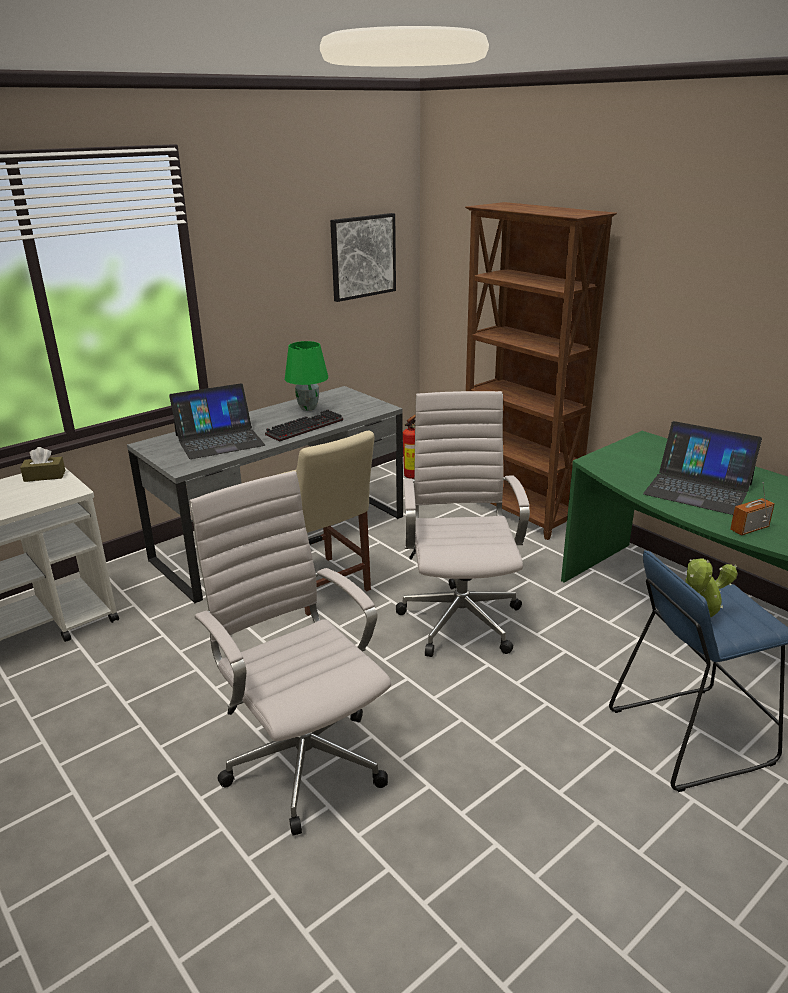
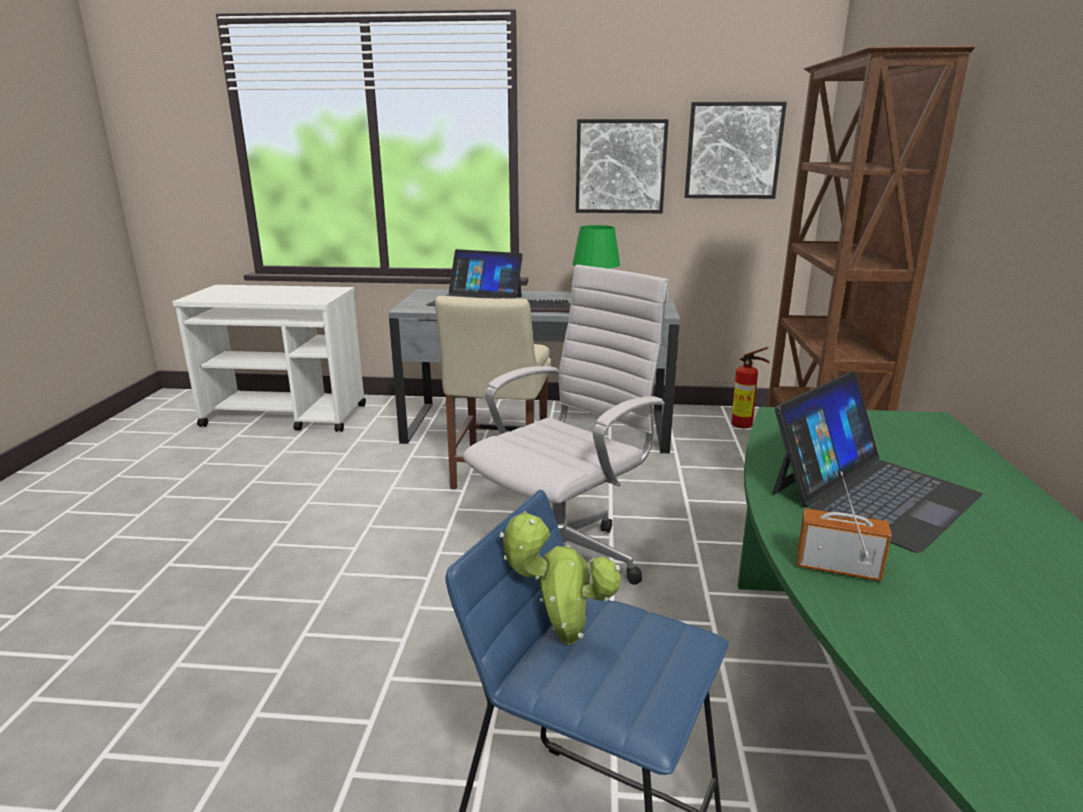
camera: 45 degrees right, 5 degrees down
brown tissue box [20,447,66,482] -> none
white office chair [189,471,391,836] -> none
laptop [643,421,762,515] -> laptop turned 120 degrees counterclockwise [772,371,983,553]
none -> picture [576,119,669,213]

